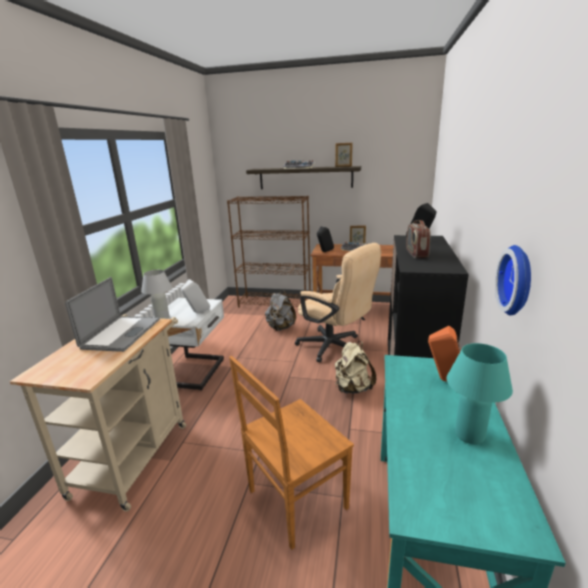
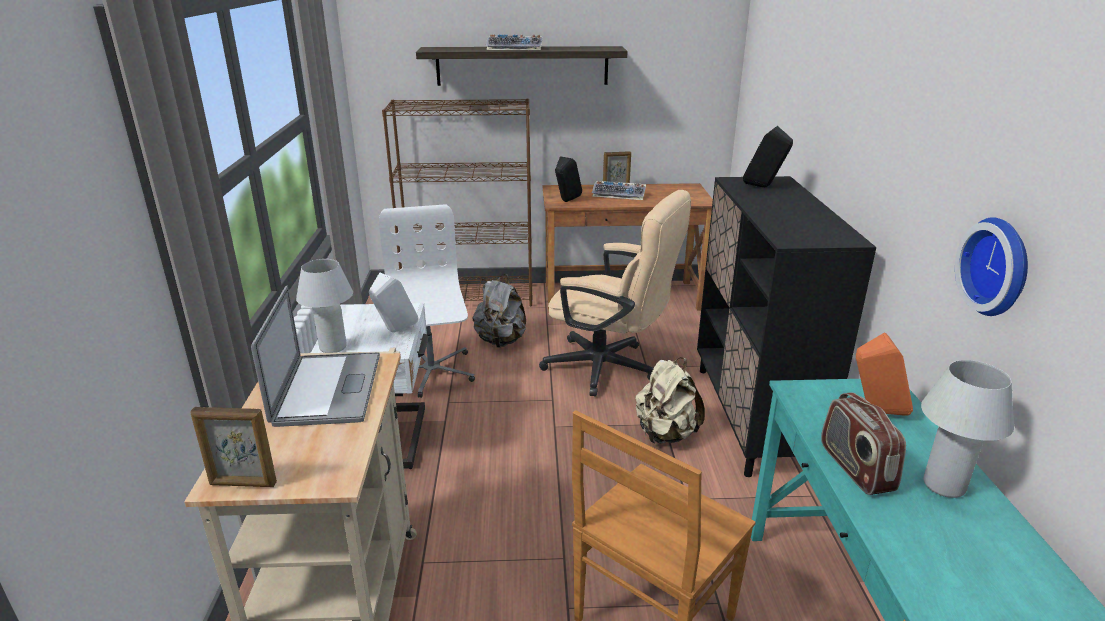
camera: 15 degrees left, 5 degrees up
picture frame [335,143,353,167] -> picture frame moved to [190,407,277,487]
radio [406,220,430,258] -> radio moved to [821,392,906,495]
turquoise table lamp [447,343,513,444] -> white table lamp [921,360,1014,498]
none -> white office chair [379,204,475,398]

